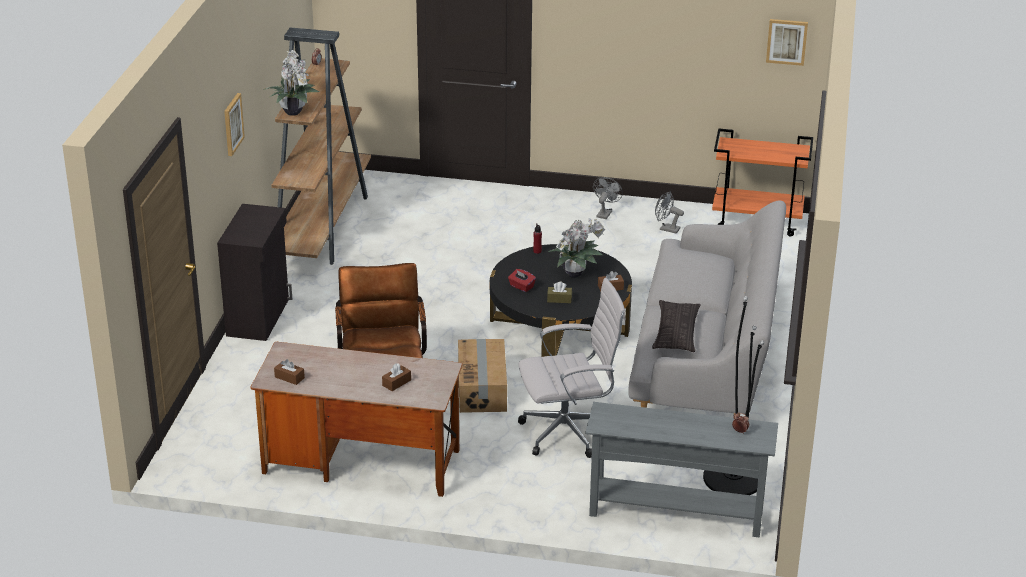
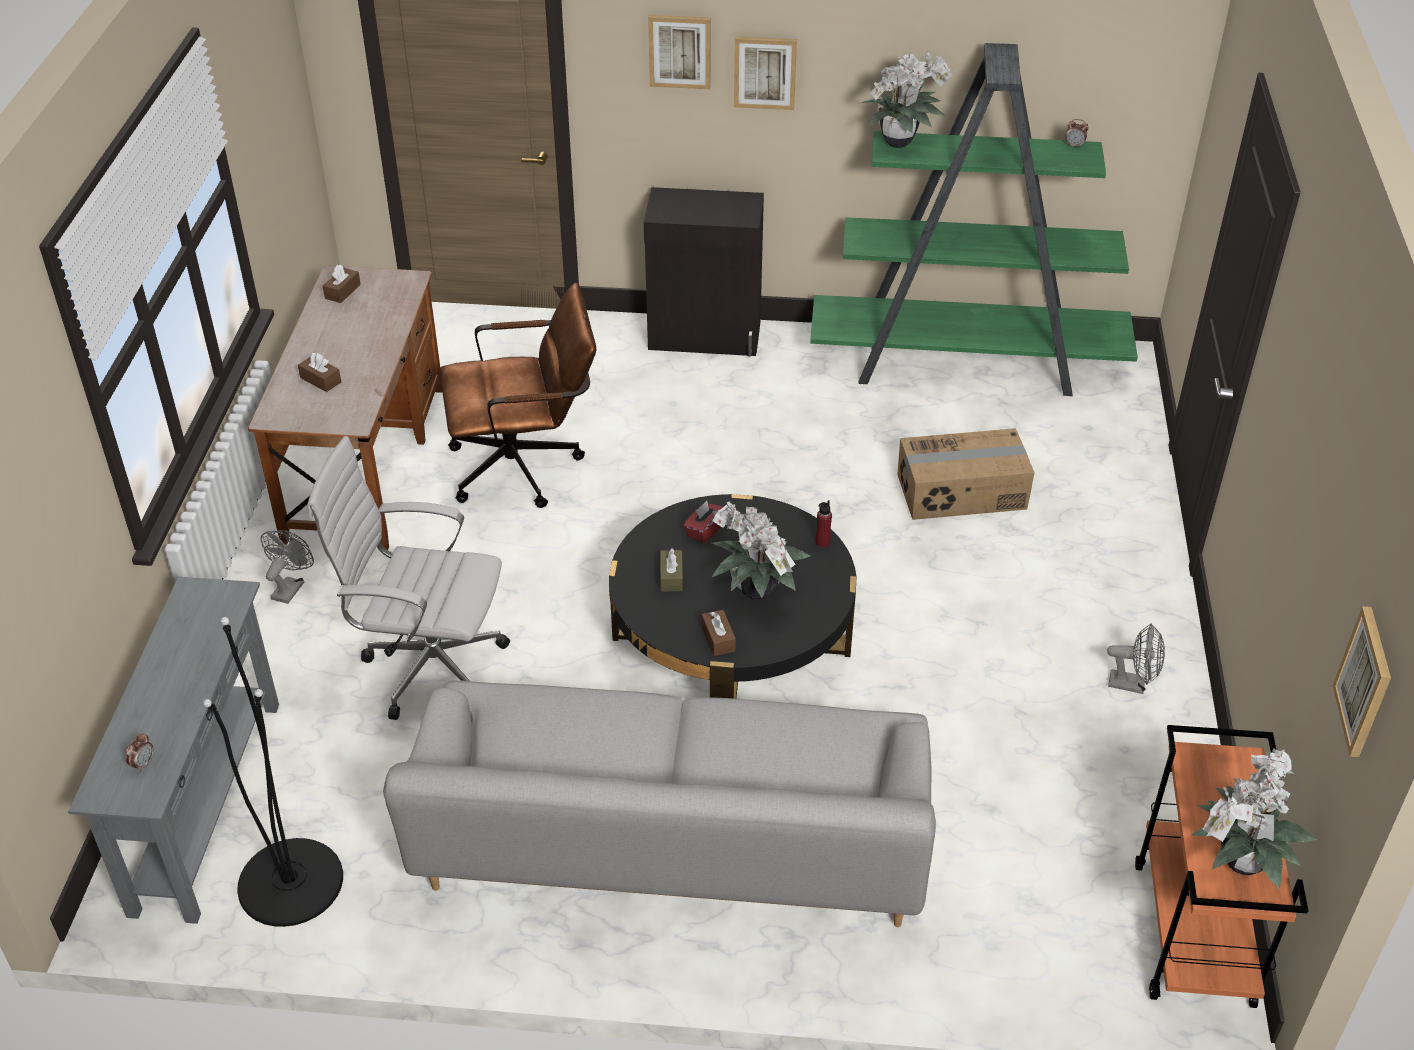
camera: 85 degrees right, 10 degrees up
brown bookcase [272,27,371,265] -> green bookcase [810,43,1138,396]
cardboard box [458,339,507,413] -> cardboard box moved to [897,428,1035,520]
white office chair [518,278,626,458] -> white office chair turned 120 degrees clockwise [307,436,510,720]
pillow [652,300,701,352] -> none
grey fan [655,191,684,234] -> grey fan moved to [261,530,314,604]
none -> picture [648,15,710,89]
none -> potted plant [1191,749,1317,889]

